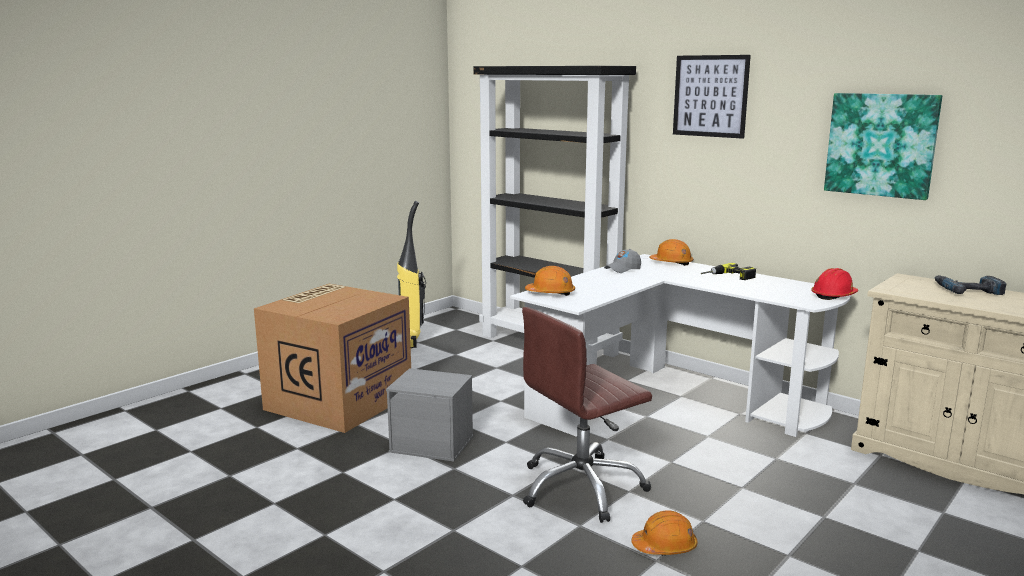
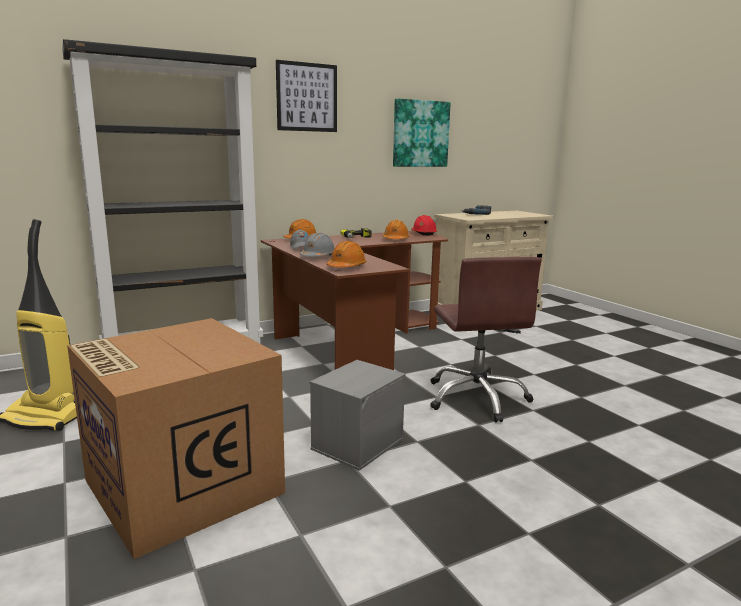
camera: 70 degrees left, 0 degrees up
white desk [510,254,851,437] -> brown desk [261,231,448,370]
orange hard hat [631,510,697,555] -> orange hard hat moved to [383,220,409,239]
none -> grey hard hat [299,232,335,257]

